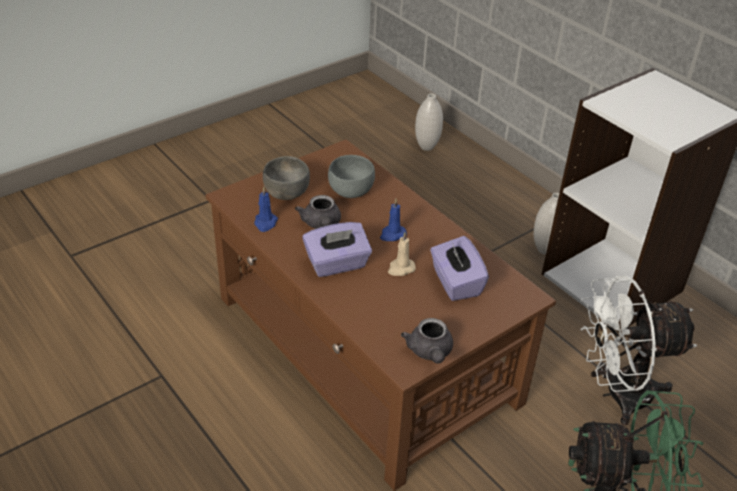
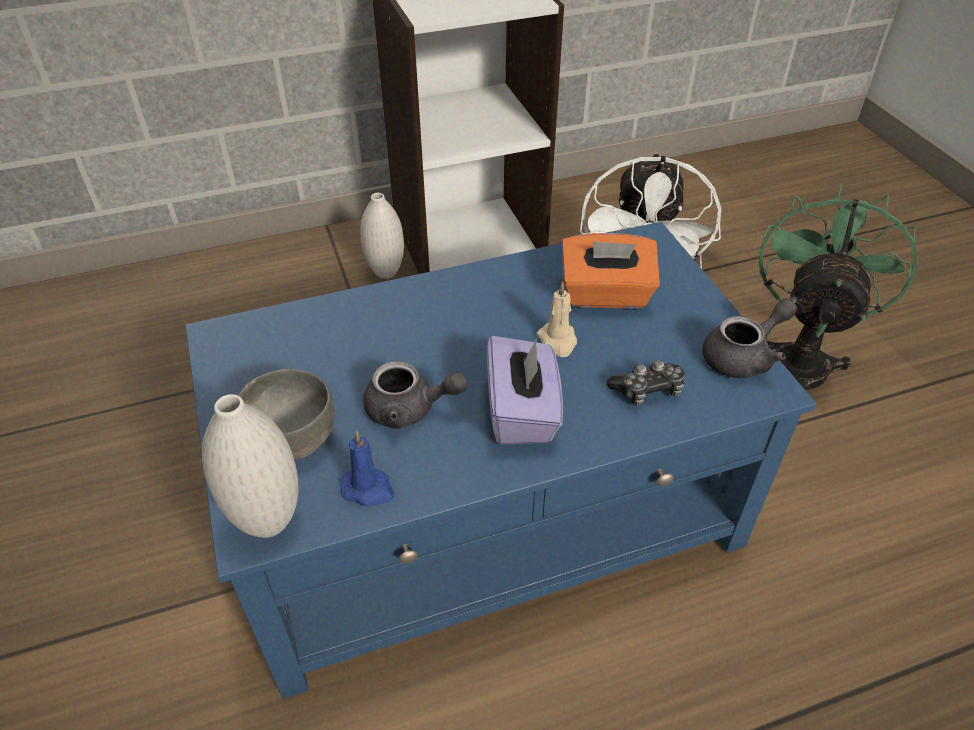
camera: 70 degrees left, 5 degrees up
brown coffee table [206,139,556,491] -> blue coffee table [186,222,817,699]
grey bowl [328,155,375,198] -> none
blue candle [380,199,407,241] -> none
grey teapot [401,318,453,364] -> grey teapot turned 45 degrees counterclockwise [702,298,797,378]
white vase [415,93,443,151] -> white vase moved to [202,394,299,538]
purple tissue box [430,236,489,301] -> orange tissue box [562,233,660,308]
none -> game controller [607,360,685,406]

